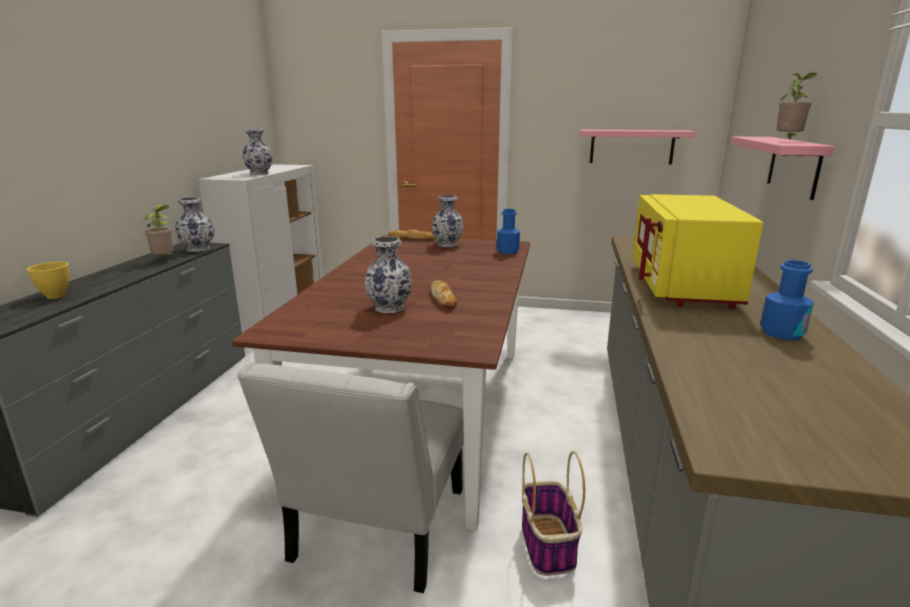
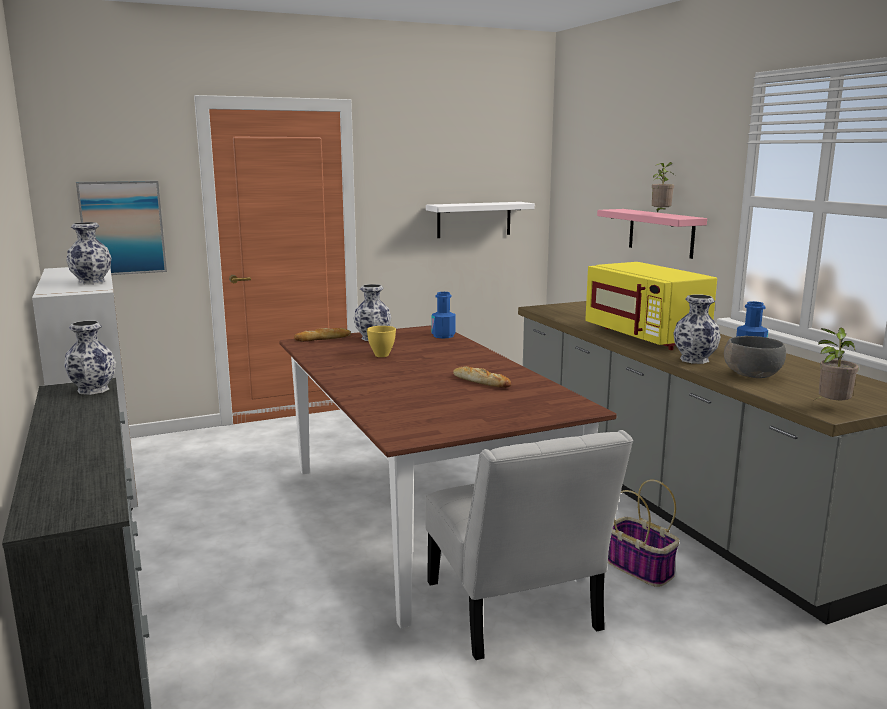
camera: 35 degrees left, 5 degrees down
yellow bowl [27,262,70,299] -> yellow bowl moved to [367,326,396,357]
potted plant [145,205,174,256] -> potted plant moved to [813,328,859,401]
vase [364,236,412,313] -> vase moved to [673,294,721,364]
pink shelf [580,130,696,165] -> white shelf [426,202,535,238]
none -> picture [76,181,167,275]
none -> grey bowl [724,336,786,378]

